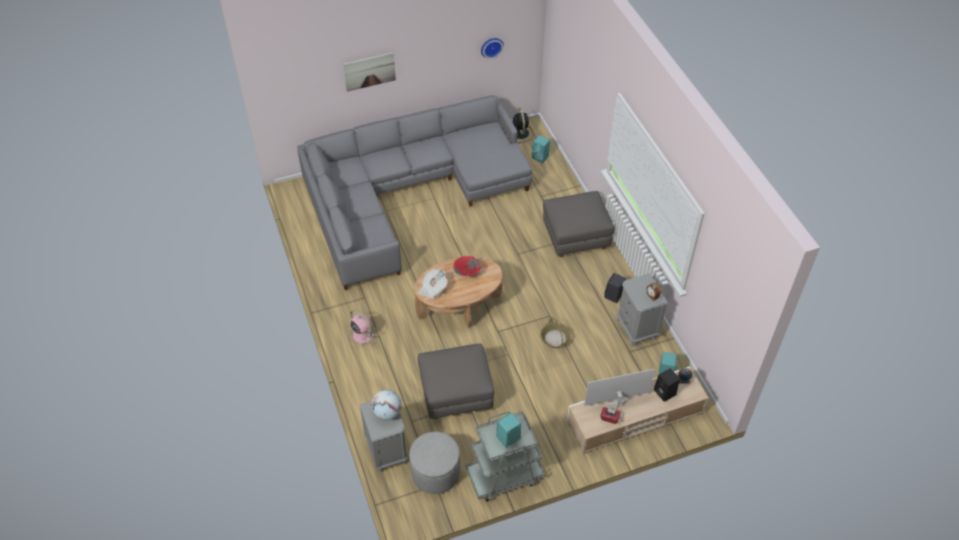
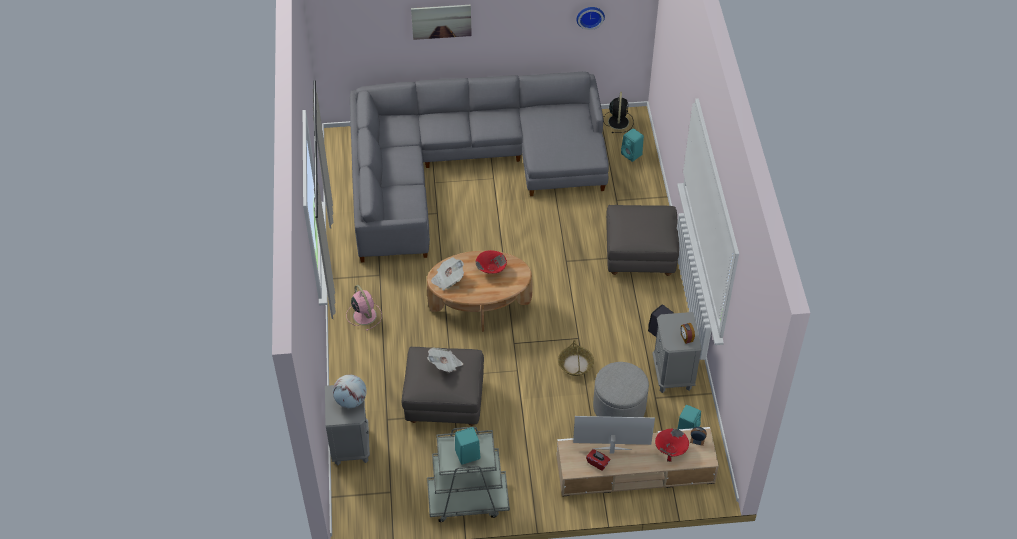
camera: 15 degrees right, 0 degrees up
grey ottoman [409,432,460,494] -> grey ottoman moved to [593,362,649,417]
black speaker [654,368,680,402] -> red bowl [655,429,689,462]
none -> newspaper [427,347,463,373]

